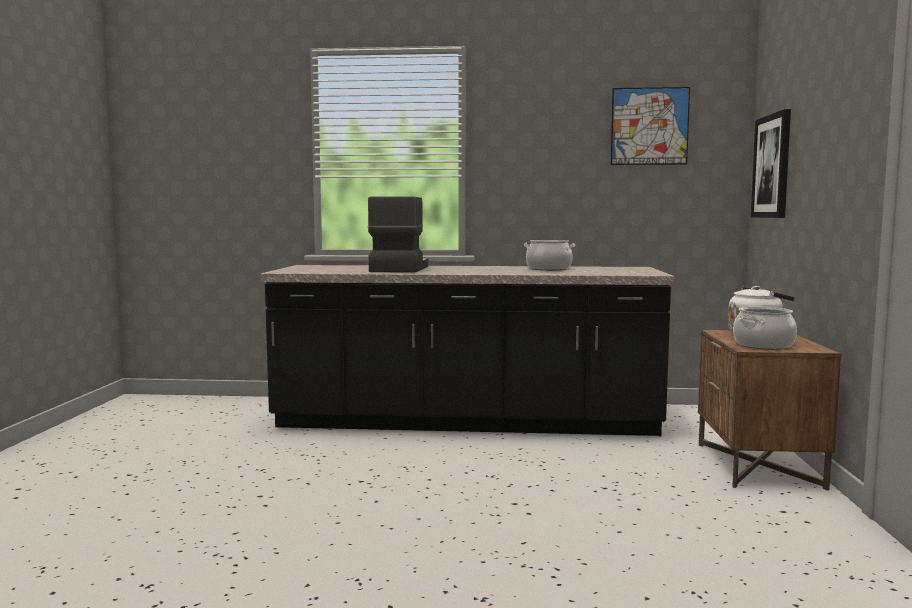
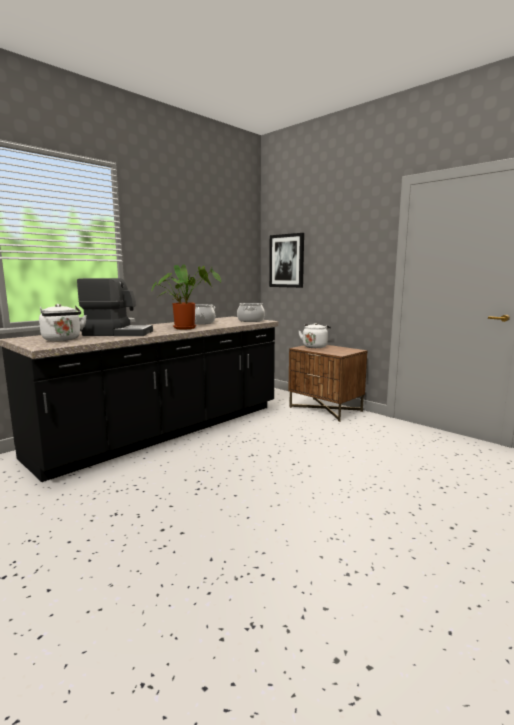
camera: 50 degrees left, 5 degrees up
coffee machine [368,196,428,273] -> coffee machine turned 135 degrees clockwise [77,278,153,336]
picture [611,87,690,165] -> none
cooking pot [733,307,797,349] -> cooking pot moved to [237,303,265,322]
none -> white kettle [39,304,87,341]
none -> potted plant [151,264,221,330]

